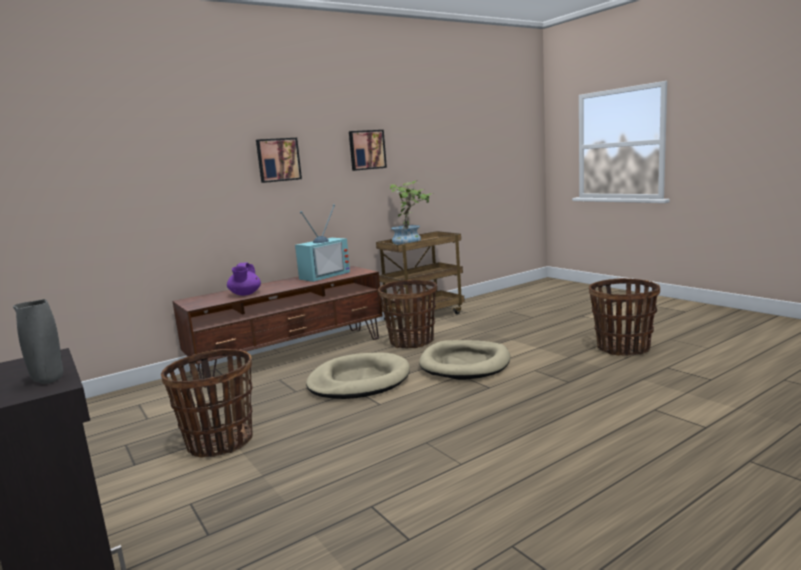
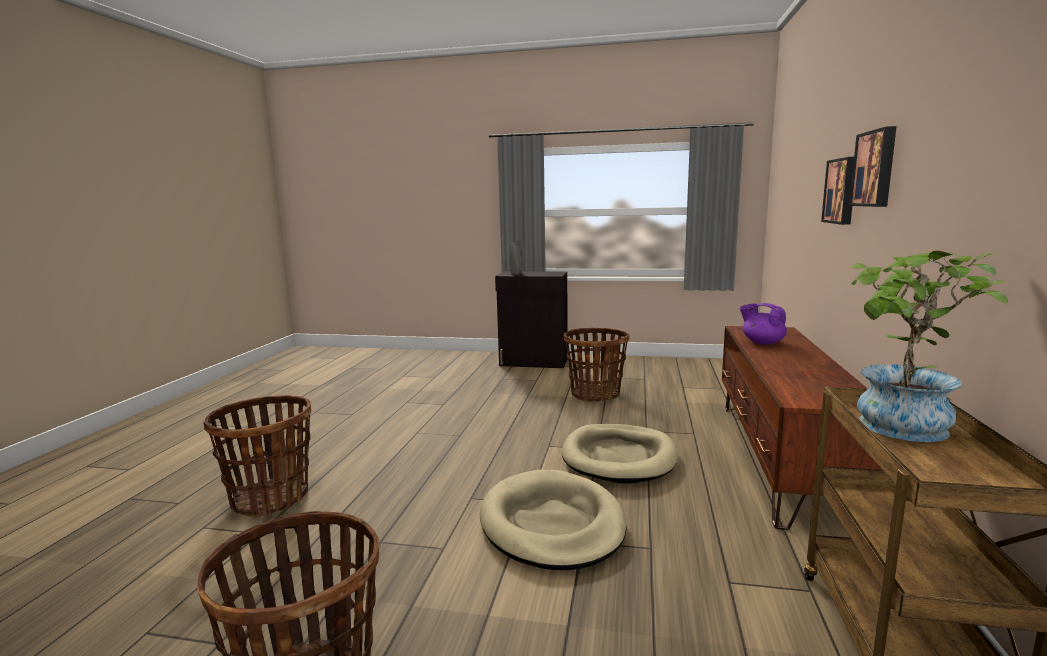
camera: 135 degrees right, 0 degrees up
television [295,204,350,282] -> none
picture [349,130,387,171] -> picture moved to [821,157,854,225]
basket [378,280,437,348] -> basket moved to [203,395,311,517]

